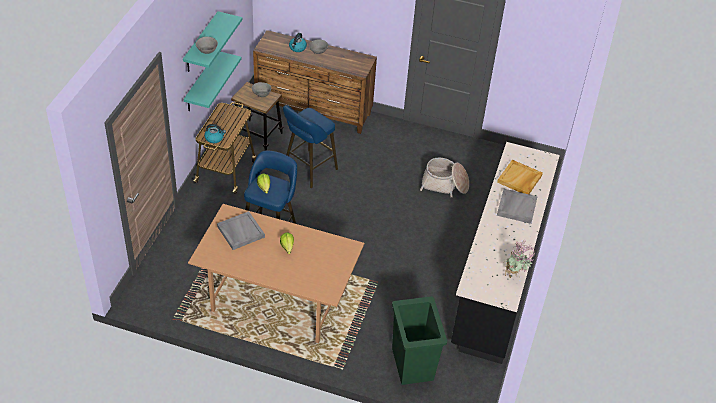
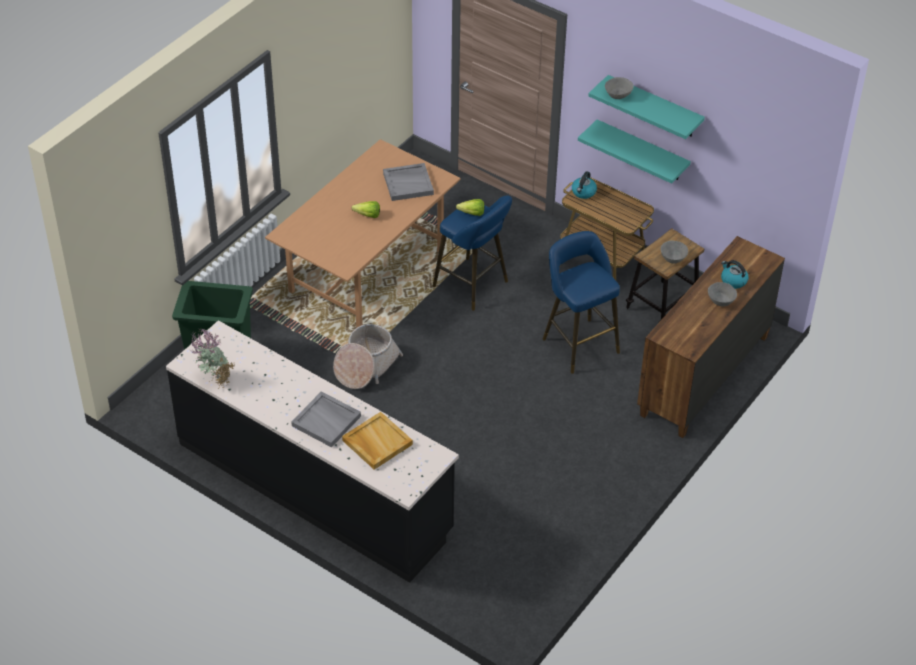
camera: 110 degrees right, 0 degrees up
basket [420,158,469,197] -> basket moved to [333,324,403,389]

